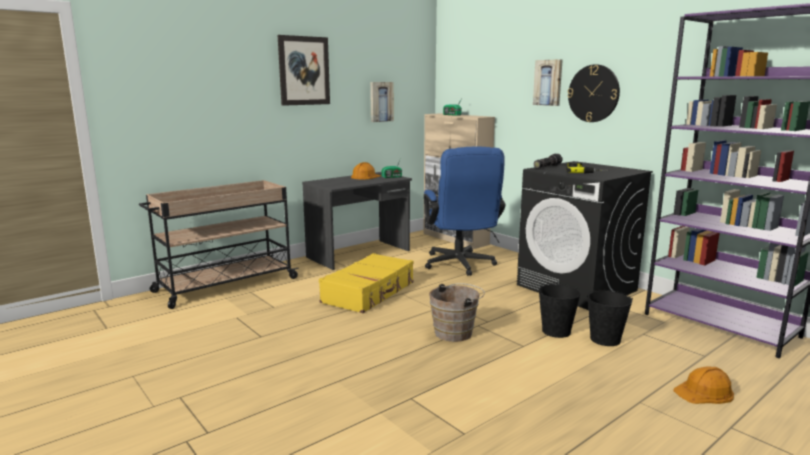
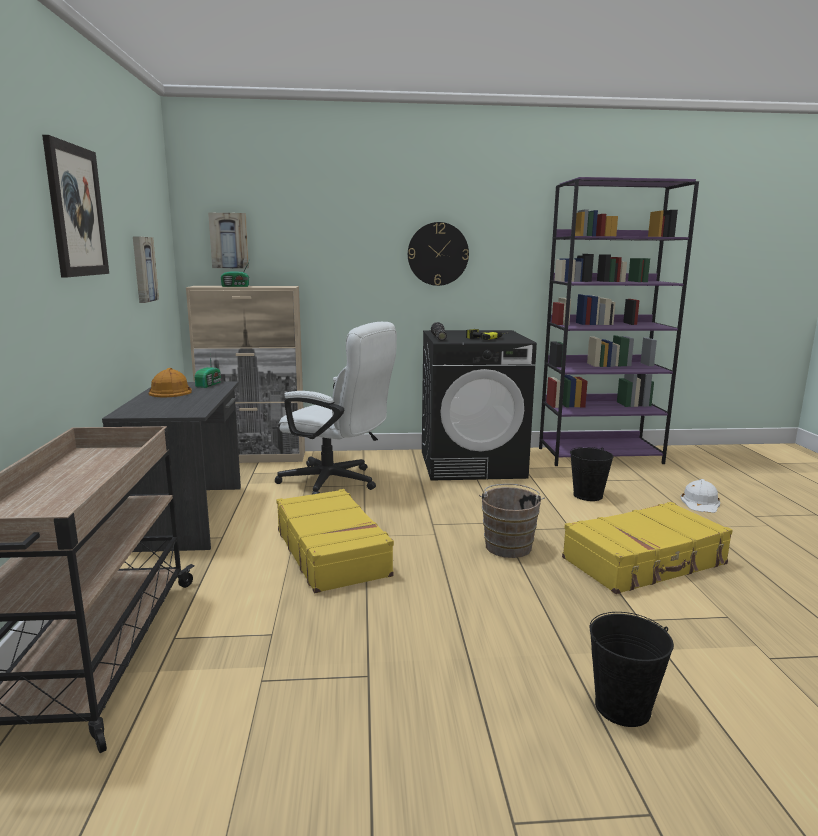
camera: 55 degrees left, 0 degrees up
blue office chair [424,147,505,276] -> white office chair [275,322,397,494]
picture [533,59,563,106] -> picture moved to [208,213,249,268]
black bucket [539,283,581,338] -> black bucket moved to [590,612,674,727]
orange hard hat [673,366,734,404] -> white hard hat [680,479,720,513]
none -> yellow suitcase [562,502,733,594]

